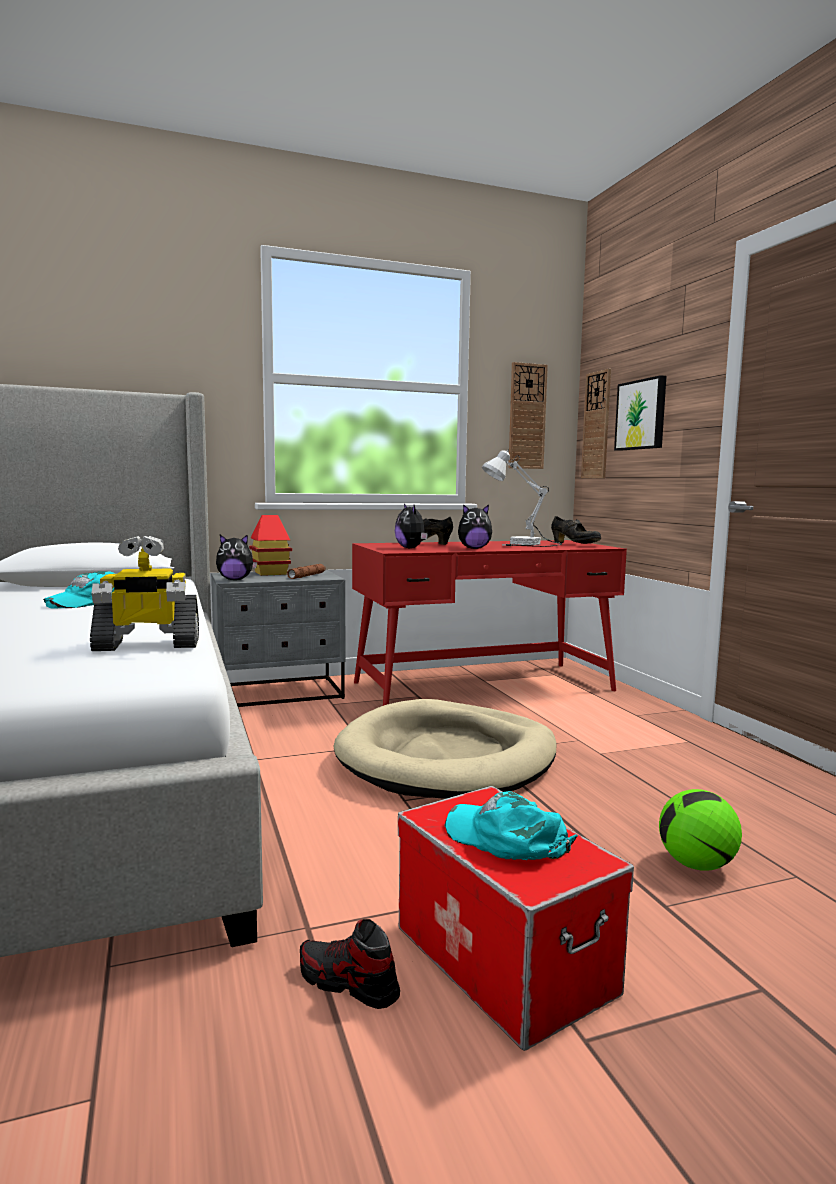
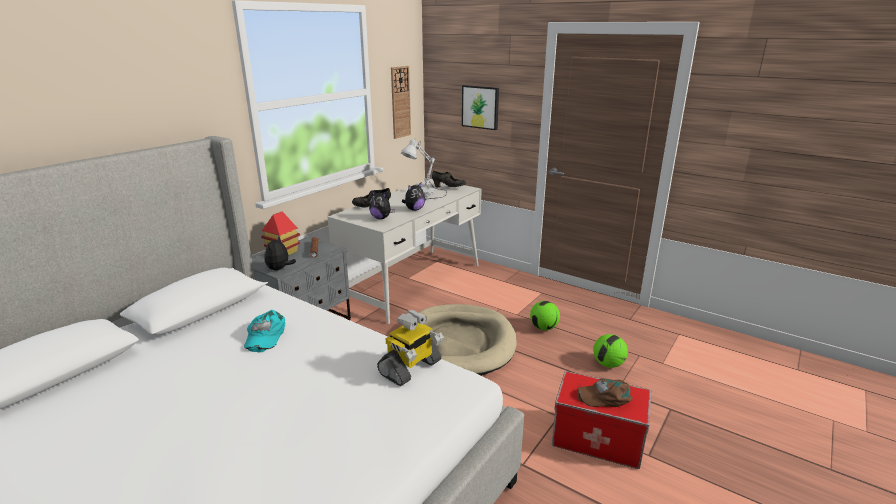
camera: 35 degrees left, 15 degrees up
plush toy [216,534,257,580] -> plush toy turned 150 degrees clockwise [264,236,296,270]
shoe [300,919,400,1009] -> none
red desk [352,540,627,706] -> white desk [328,179,482,324]
turquoise cap [445,791,578,860] -> brown cap [577,378,633,407]
wall clock [581,369,611,478] -> none
none -> football [530,301,560,330]

